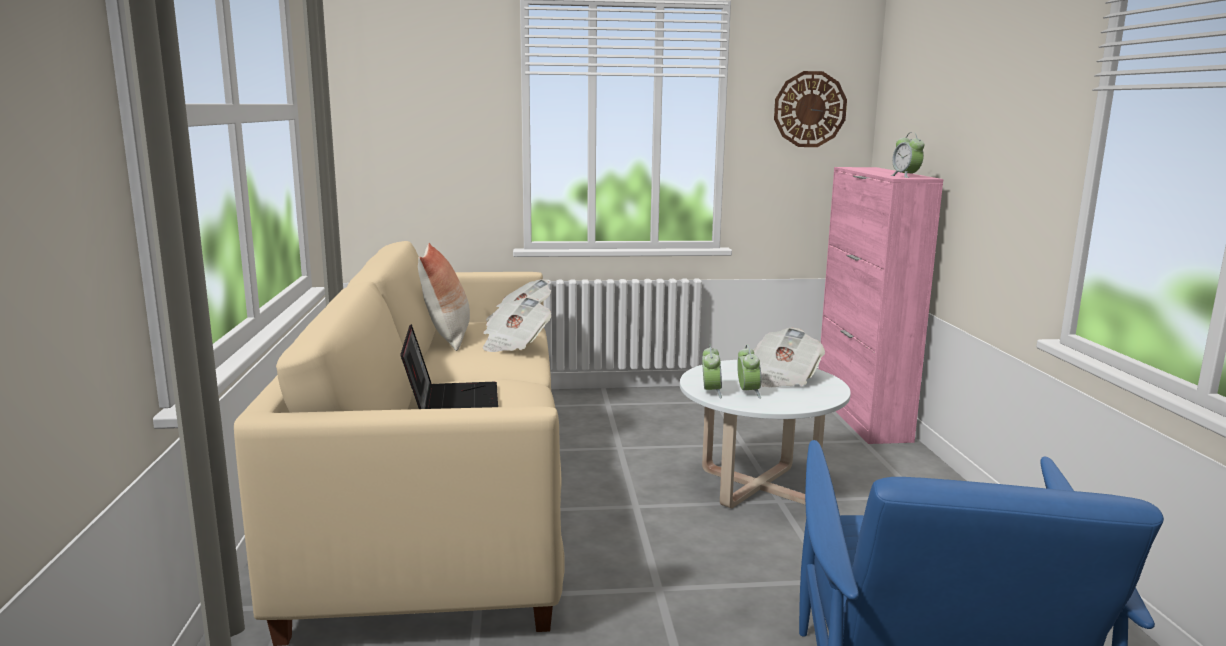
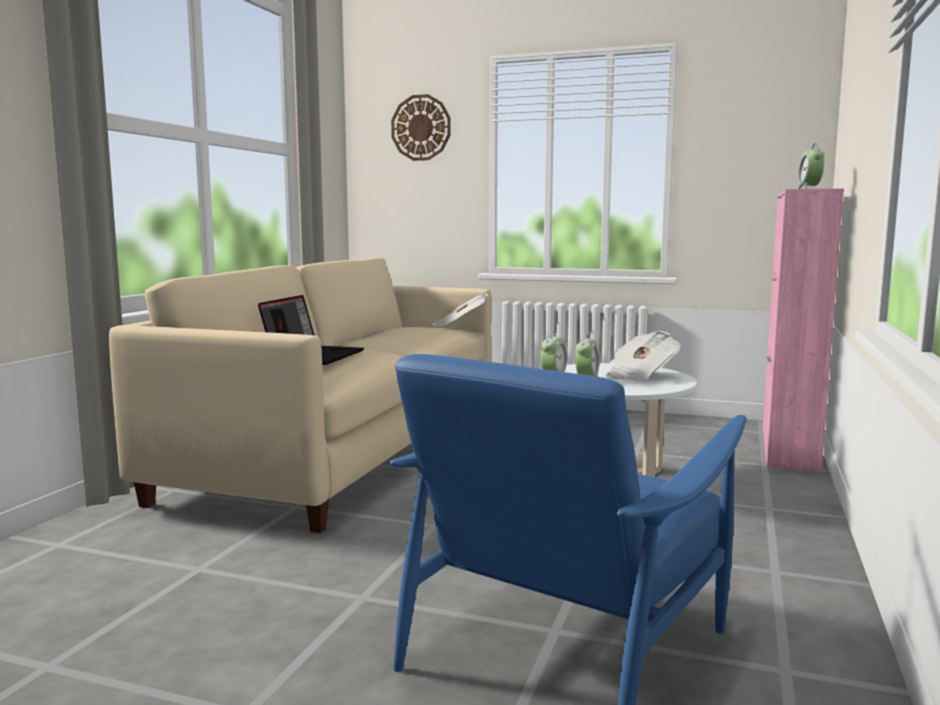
camera: 25 degrees right, 5 degrees down
pillow [418,243,470,351] -> none
newspaper [483,297,551,352] -> none
wall clock [774,71,847,147] -> wall clock moved to [391,94,451,161]

